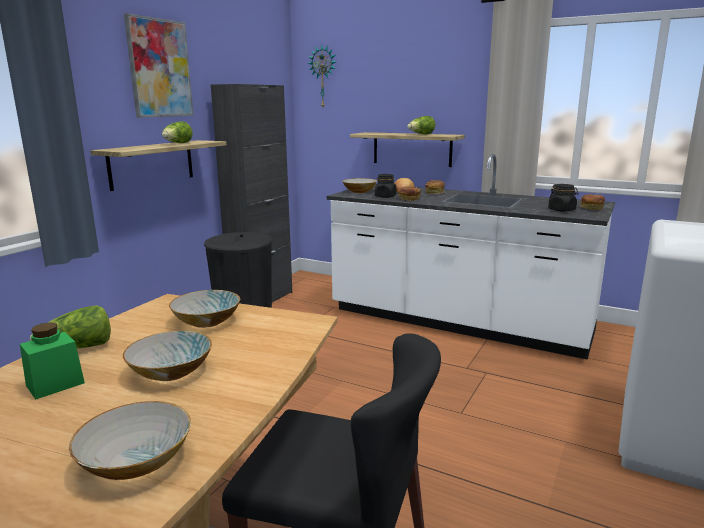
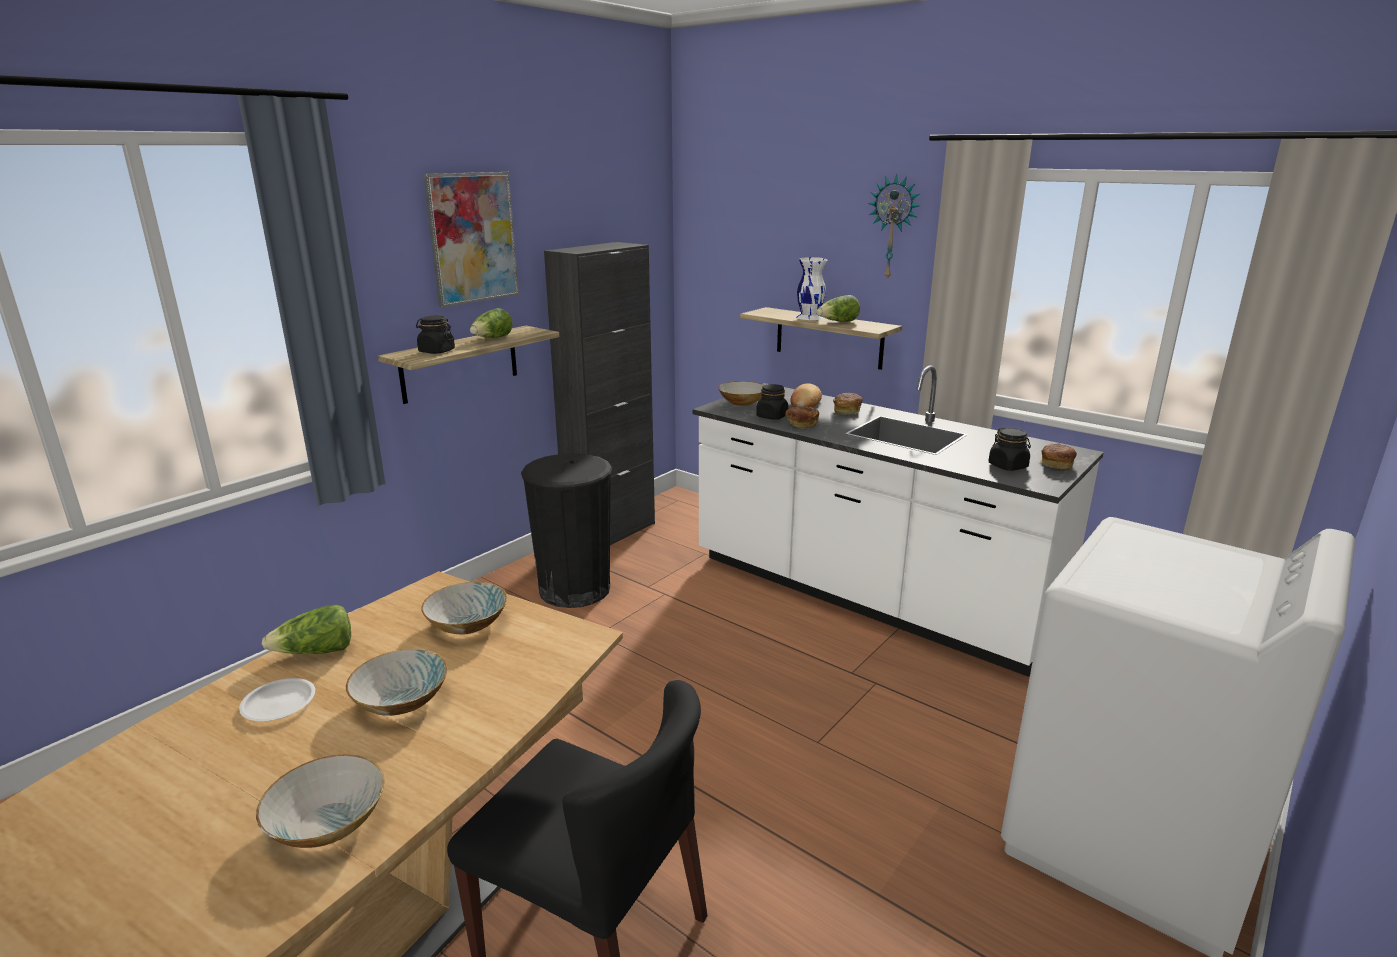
camera: 10 degrees right, 5 degrees up
green jar [20,322,85,400] -> white plate [239,678,315,721]
wall clock [308,45,336,107] -> wall clock moved to [868,174,920,281]
none -> black jar [416,316,455,354]
none -> white vase [796,257,828,320]

